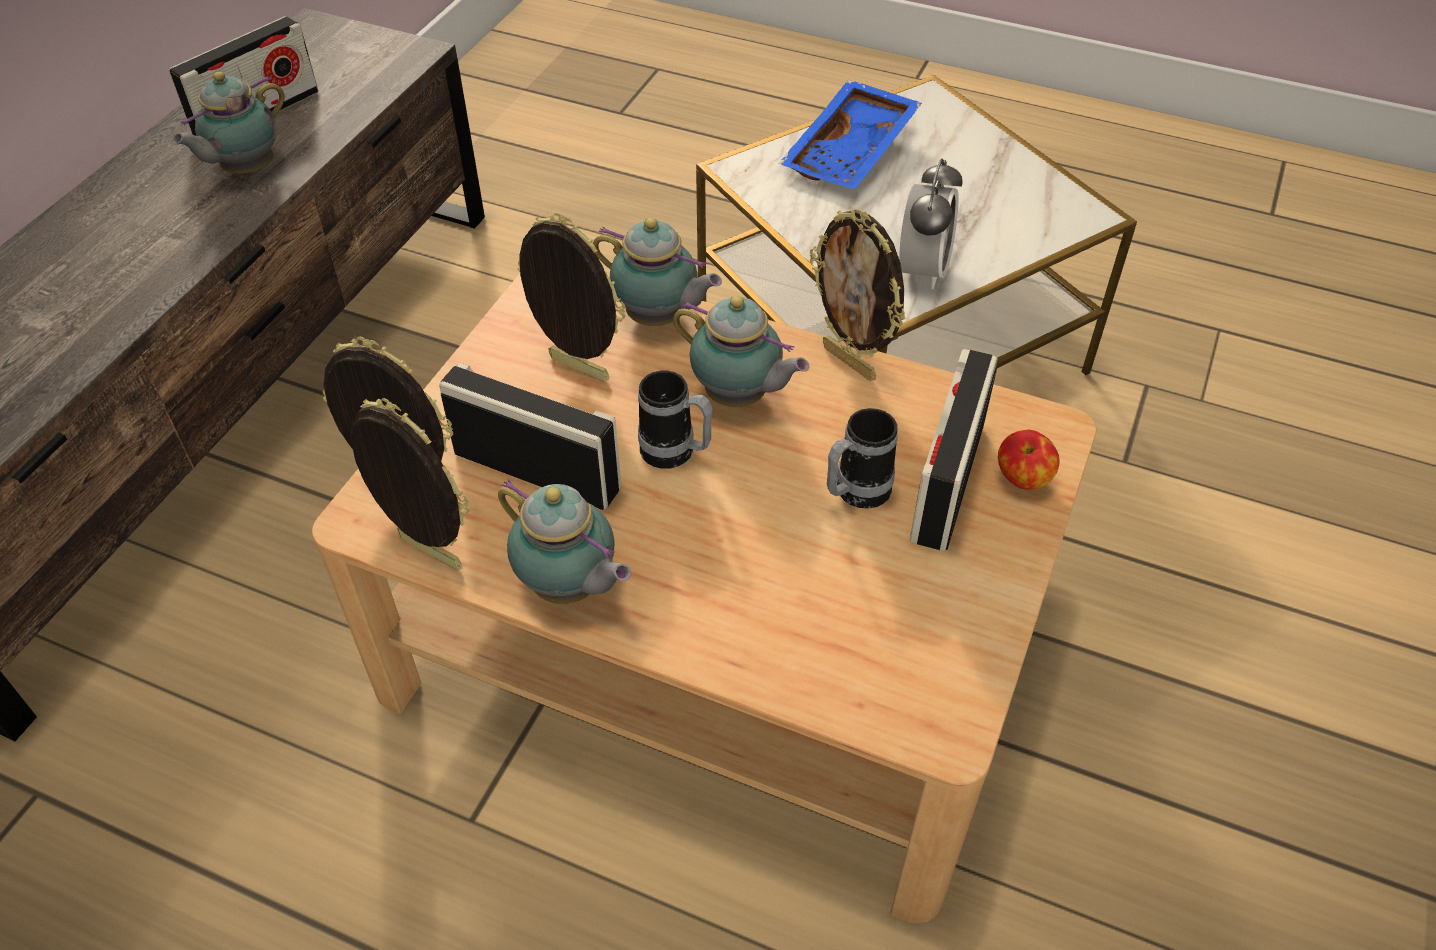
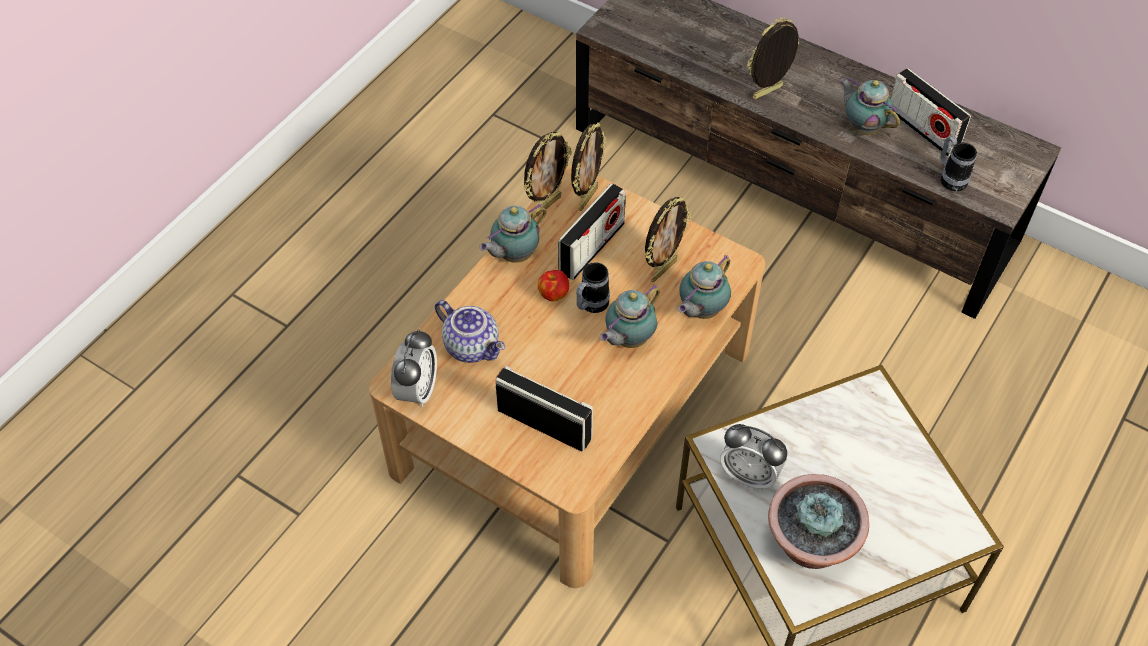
camera: 100 degrees right, 5 degrees up
blue tray [779,80,922,189] -> none
picture frame [810,209,905,381] -> picture frame moved to [747,17,800,99]
mug [827,408,898,509] -> mug moved to [940,136,977,191]
apple [998,430,1060,490] -> apple moved to [538,270,569,302]
none -> alarm clock [391,329,437,407]
none -> teapot [435,300,505,363]
none -> potted plant [768,474,869,569]

